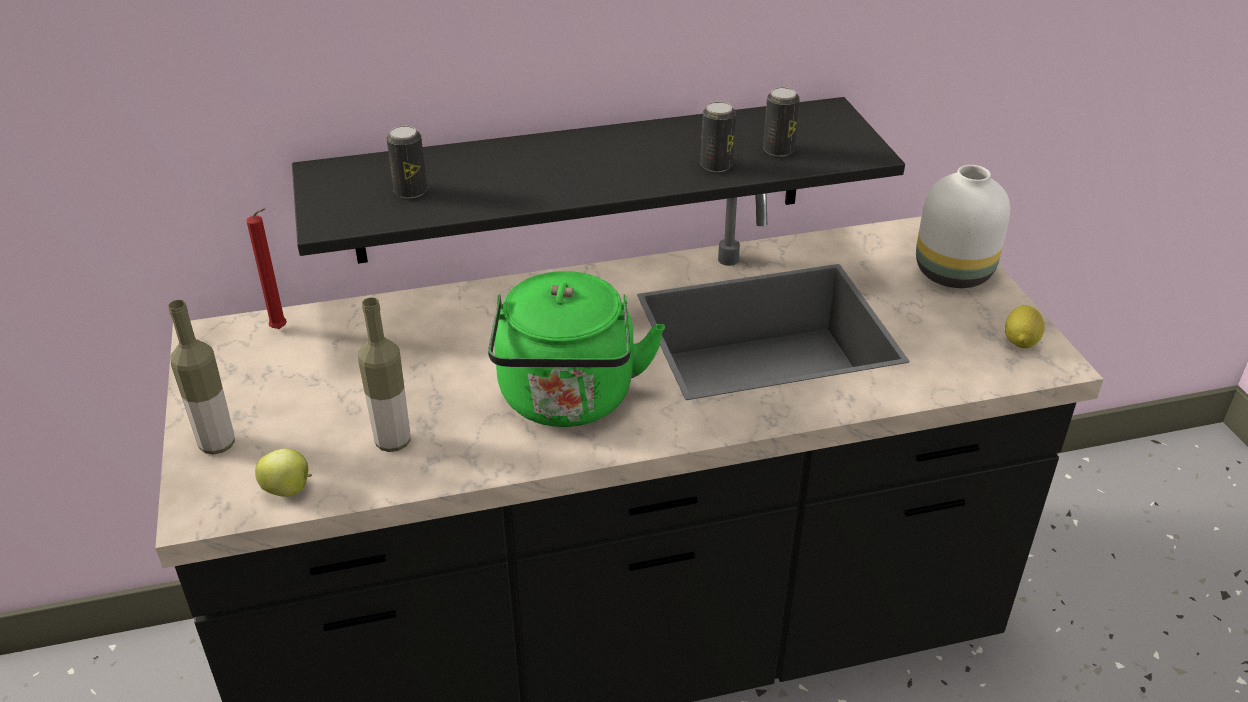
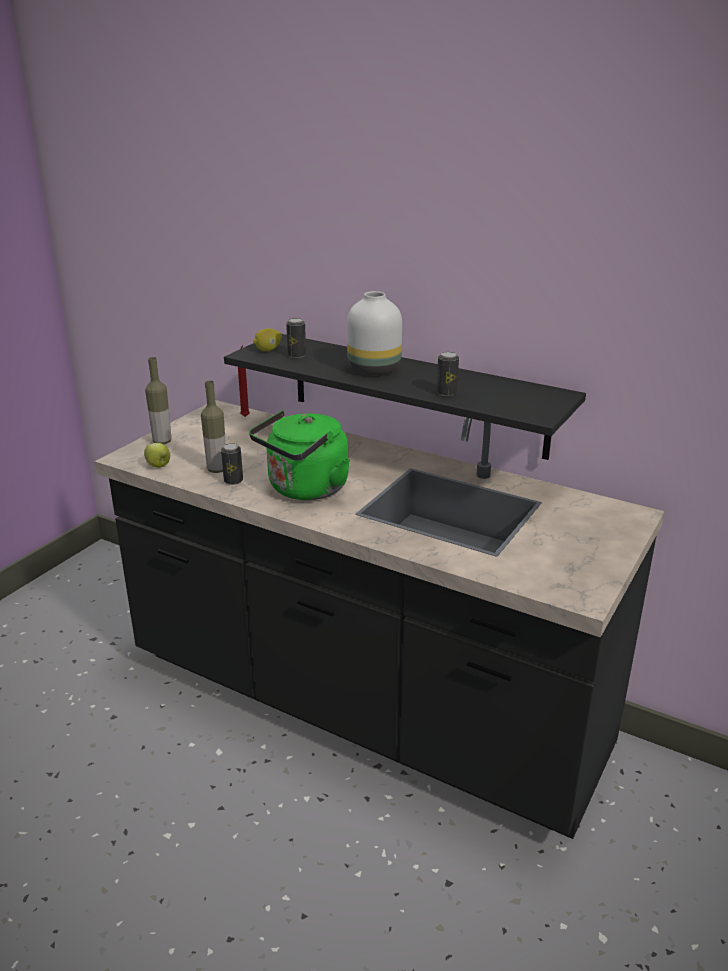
camera: 45 degrees right, 10 degrees down
can [763,87,800,157] -> can moved to [221,443,243,485]
white vase [916,165,1010,288] -> white vase moved to [347,291,402,375]
lemon [1005,305,1045,348] -> lemon moved to [253,328,282,351]

